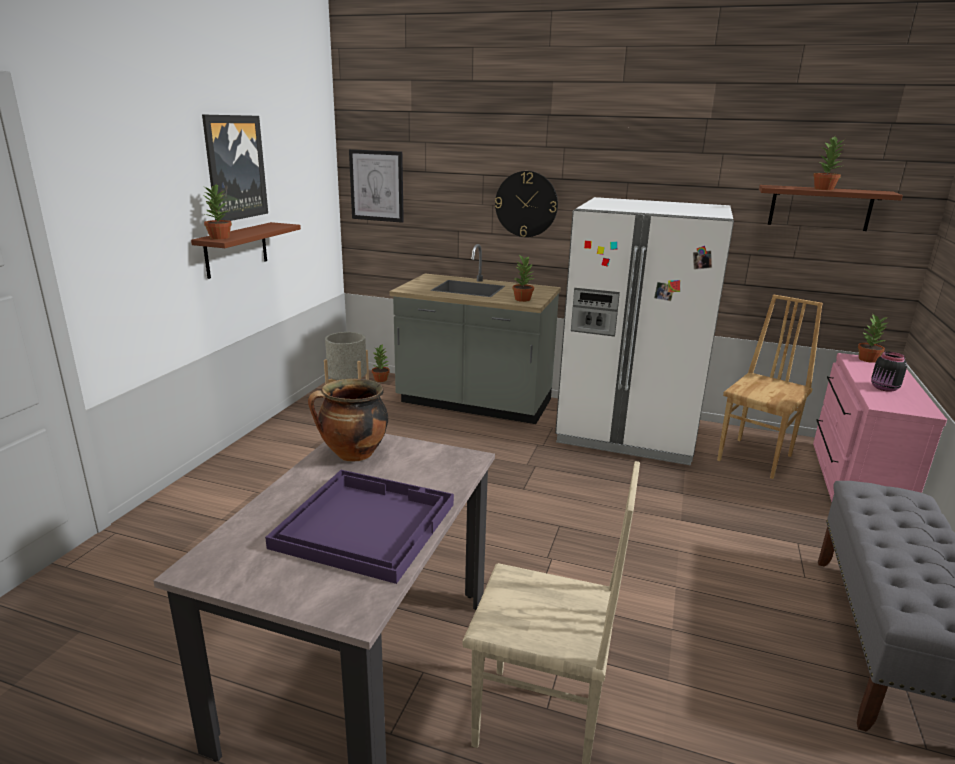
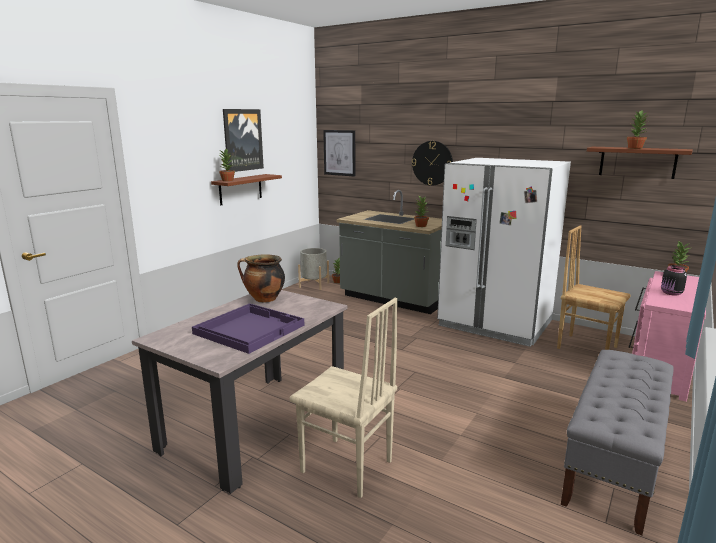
camera: 15 degrees right, 5 degrees down
brown chair [717,295,823,479] -> brown chair turned 105 degrees counterclockwise [557,225,631,350]

